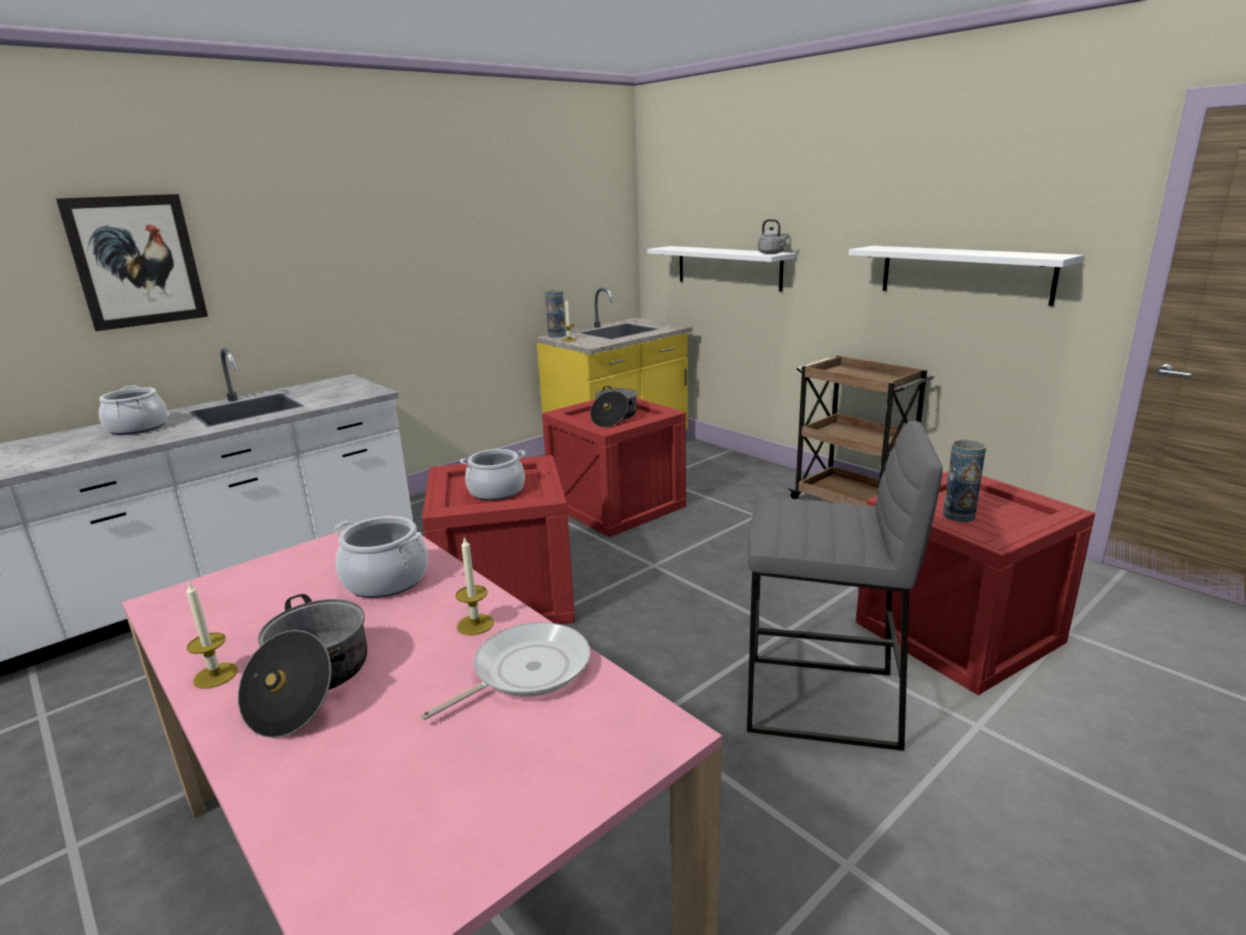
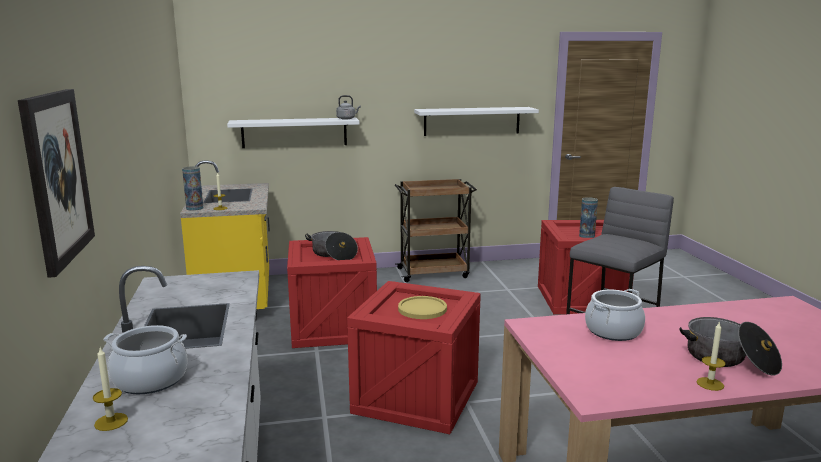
camera: 60 degrees left, 5 degrees down
frying pan [420,622,590,721] -> none
candle [455,536,494,635] -> candle moved to [93,348,128,431]
cooking pot [460,449,525,501] -> yellow plate [398,296,447,319]

